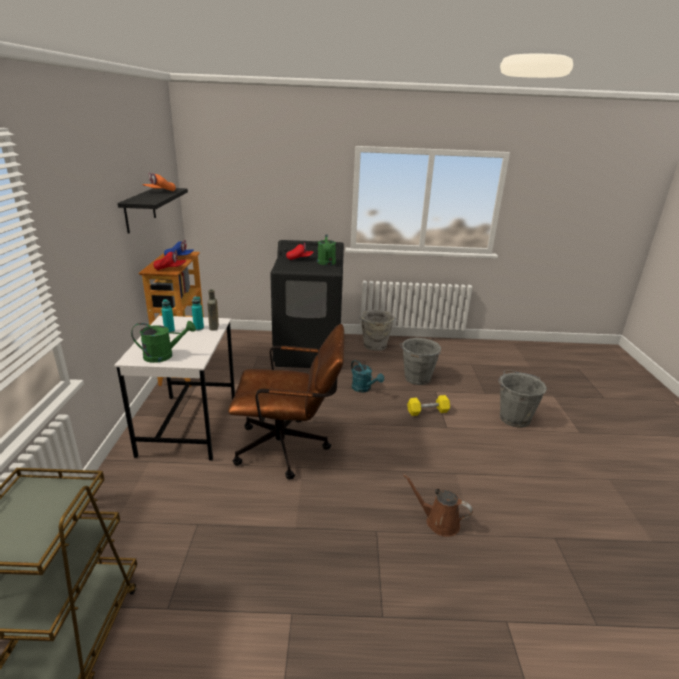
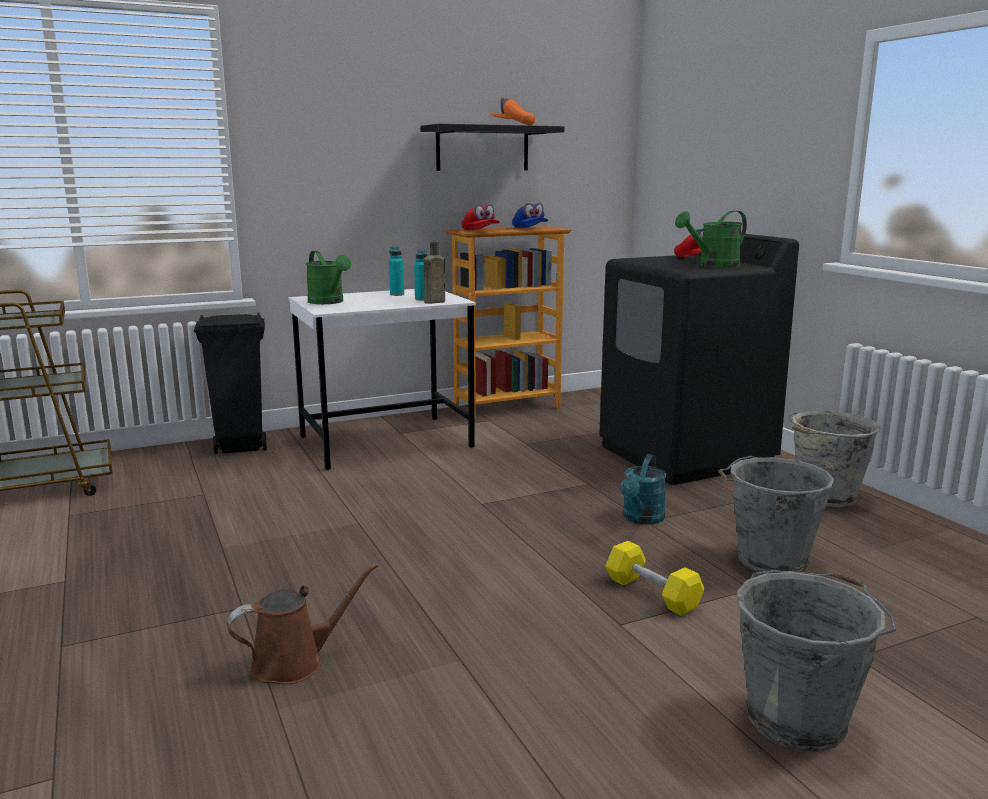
camera: 65 degrees right, 10 degrees down
brown office chair [228,324,344,479] -> none
brown watering can [403,474,473,537] -> brown watering can turned 60 degrees clockwise [227,564,378,684]
none -> black trash can [194,313,267,455]

